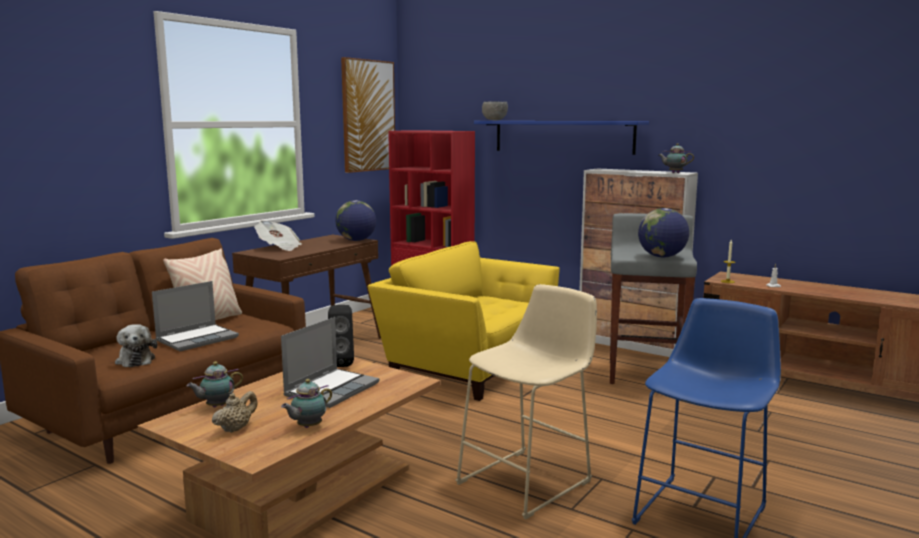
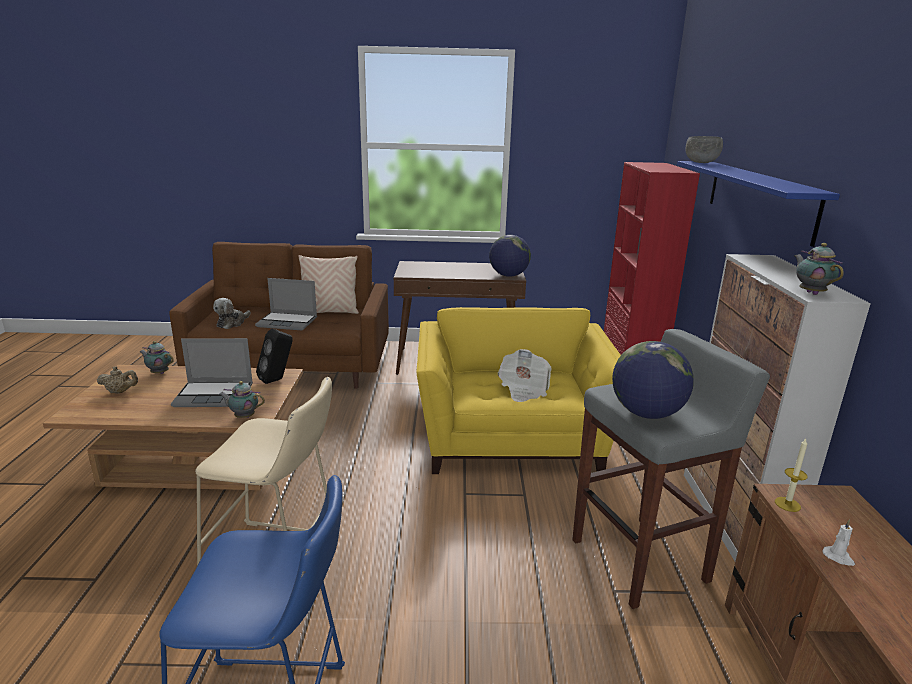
camera: 55 degrees right, 10 degrees up
newspaper [254,220,302,251] -> newspaper moved to [498,349,552,402]
teapot [281,379,332,428] -> teapot moved to [219,381,265,418]
picture [341,57,395,173] -> none

